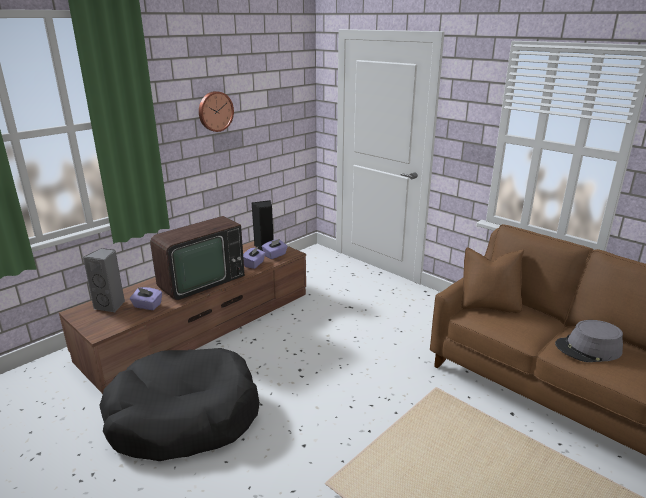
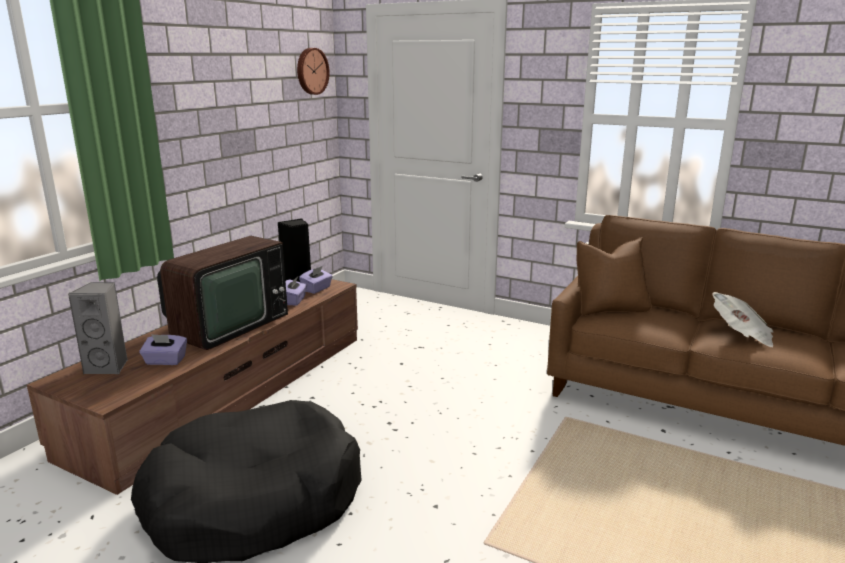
camera: 15 degrees left, 5 degrees down
wall clock [199,91,234,132] -> wall clock moved to [297,48,330,95]
grey hat [555,320,623,362] -> newspaper [712,292,773,347]

